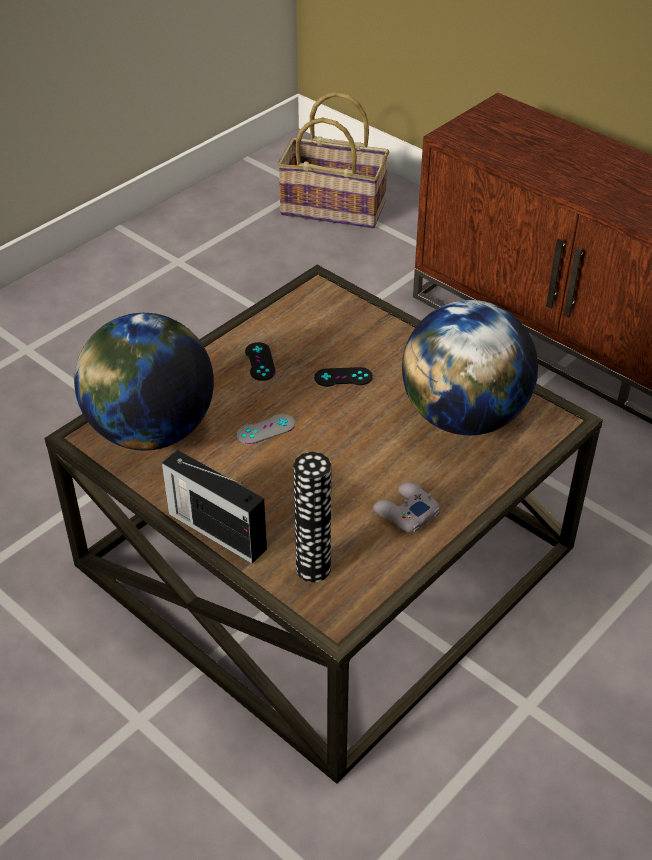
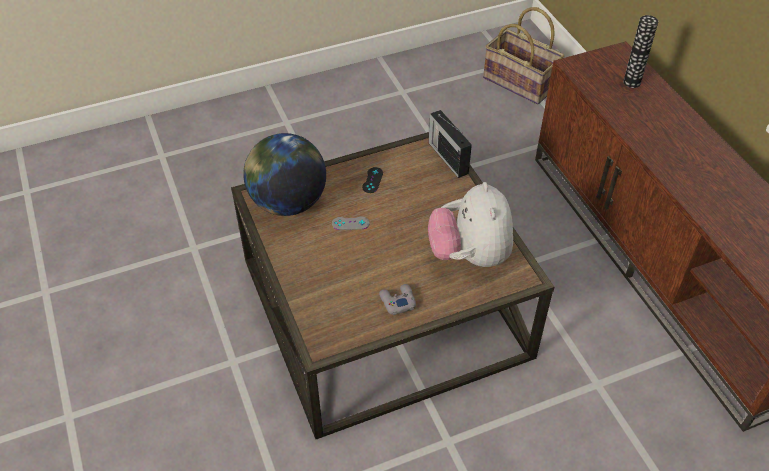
camera: 25 degrees right, 5 degrees up
radio [162,450,267,564] -> radio moved to [429,110,472,178]
vase [293,452,331,582] -> vase moved to [623,15,658,88]
black game controller [314,367,373,387] -> none
globe [402,300,538,435] -> plush toy [428,182,513,267]

